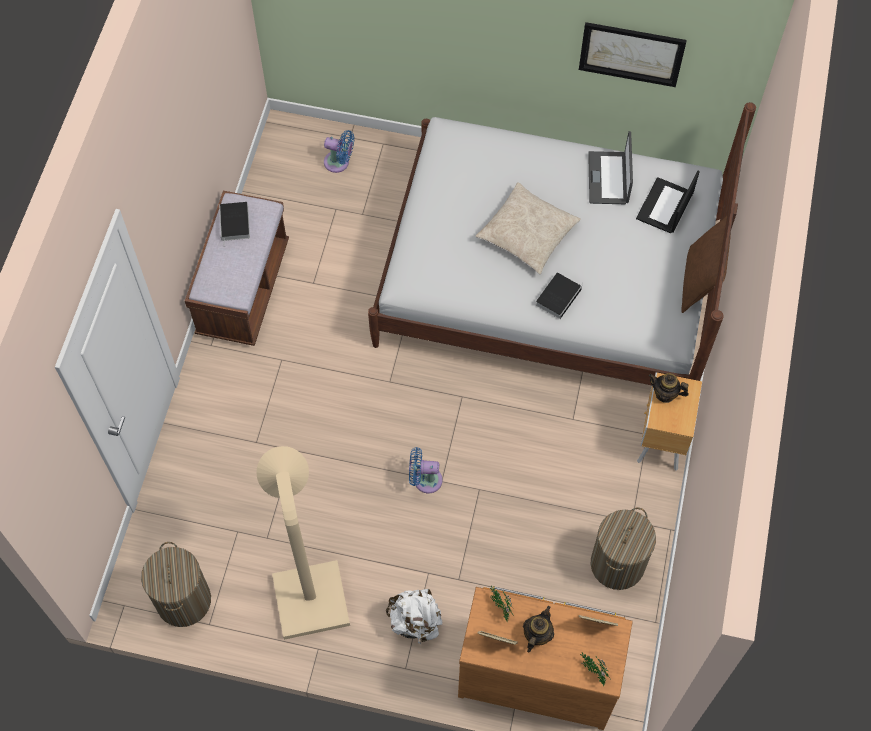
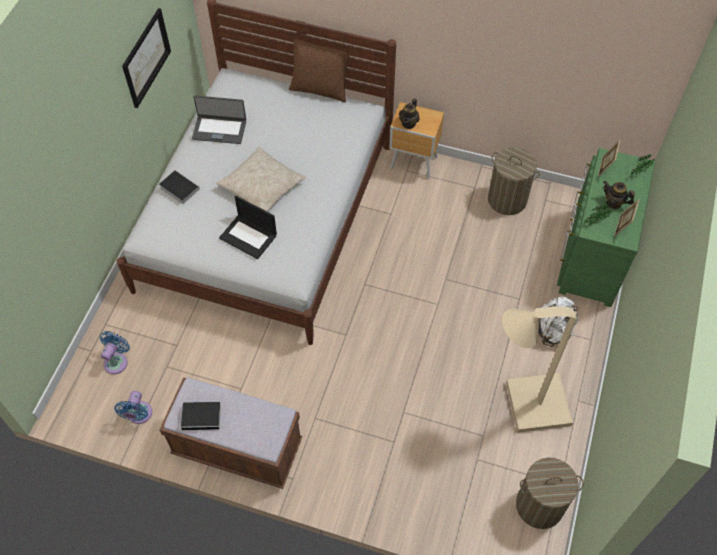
camera: 85 degrees left, 5 degrees down
blue fan [409,447,443,493] -> blue fan moved to [114,391,152,424]
brown dresser [458,587,633,730] -> green dresser [557,148,655,307]
book [536,273,584,319] -> book moved to [159,170,200,204]
laptop [636,171,700,233] -> laptop moved to [219,195,277,259]

